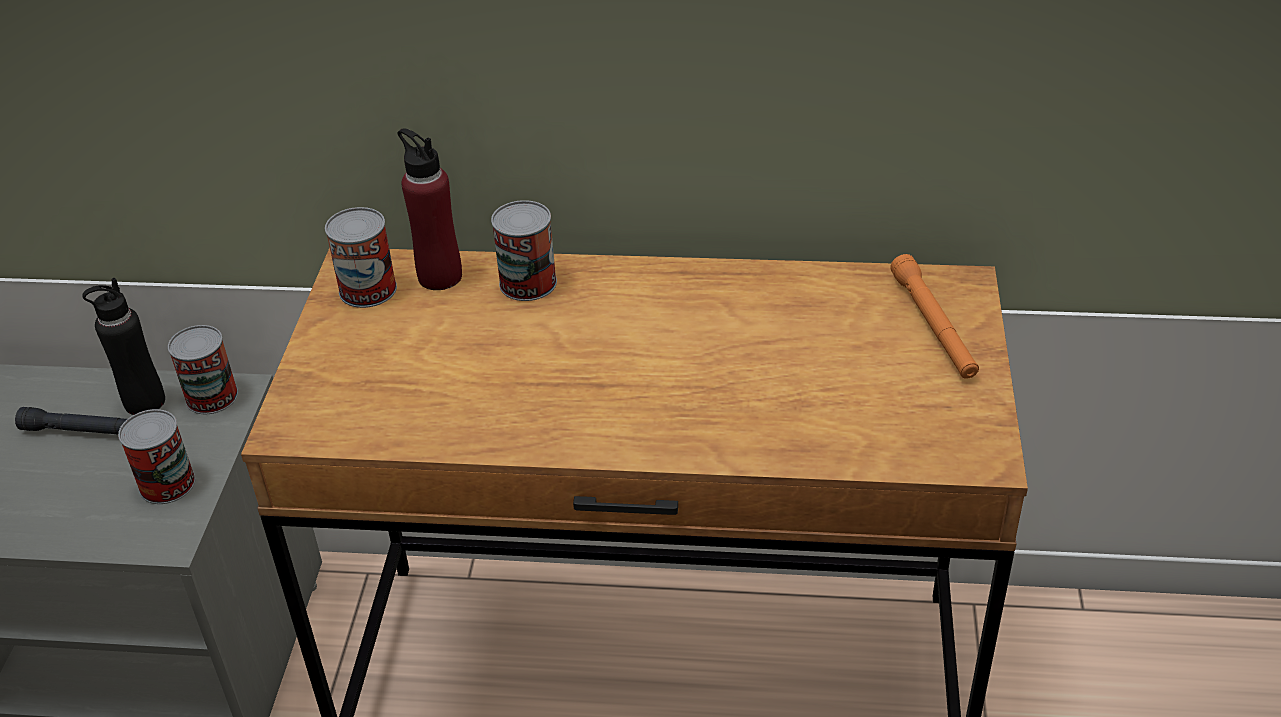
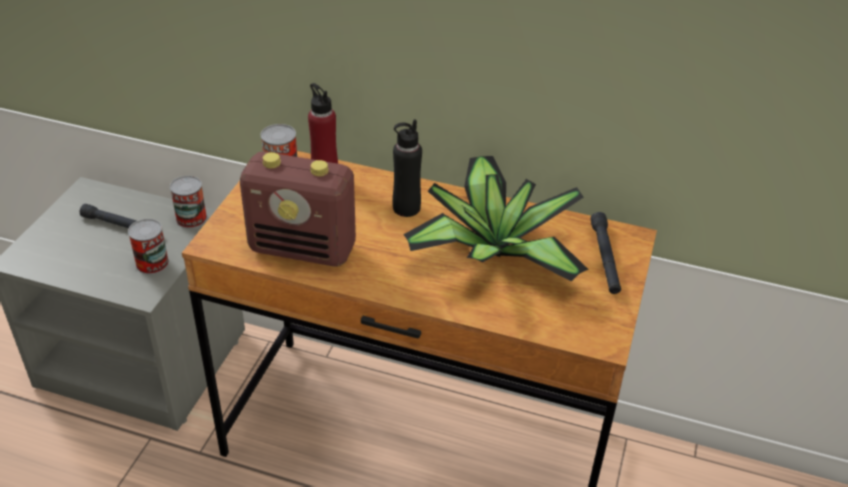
camera: 10 degrees right, 0 degrees up
black bottle [82,278,165,415] -> black bottle moved to [393,119,422,217]
can [491,200,557,301] -> none
orange flashlight [890,254,979,379] -> black flashlight [590,212,621,294]
none -> radio [240,152,356,267]
none -> potted plant [403,156,588,282]

